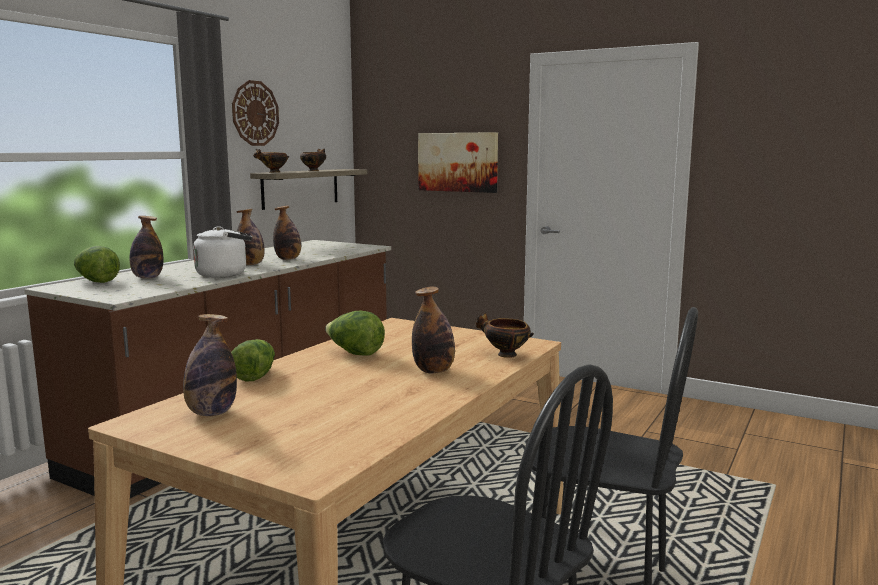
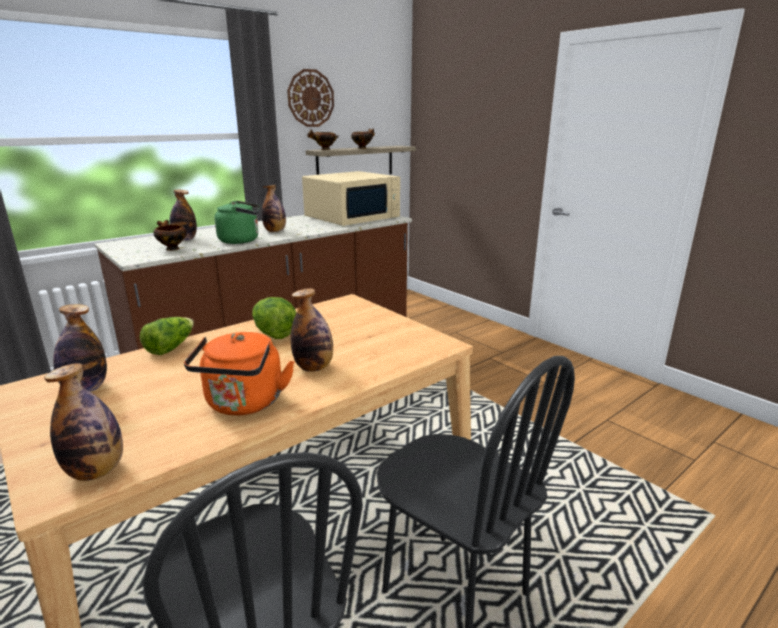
camera: 20 degrees right, 10 degrees up
lettuce [74,246,120,283] -> none
white kettle [193,226,252,278] -> green kettle [214,201,260,244]
bottle [273,206,301,260] -> bottle moved to [44,363,123,481]
picture [418,132,498,193] -> none
bowl [476,313,534,358] -> bowl moved to [153,220,187,251]
none -> orange kettle [184,332,295,415]
none -> beige microwave [302,171,400,226]

